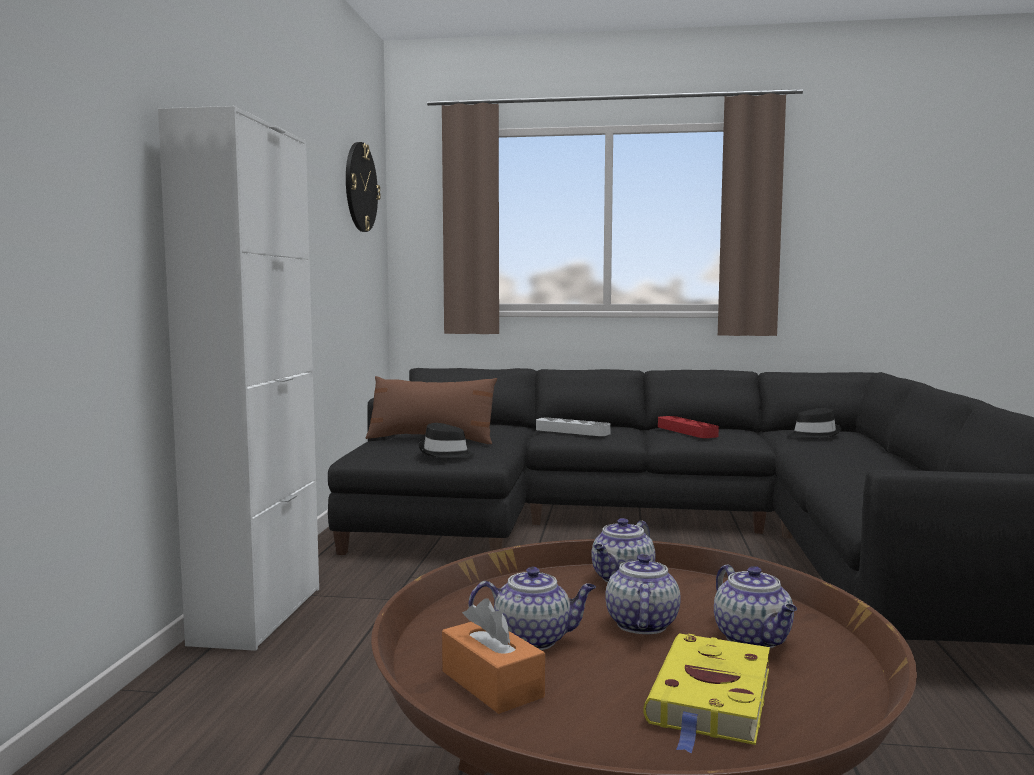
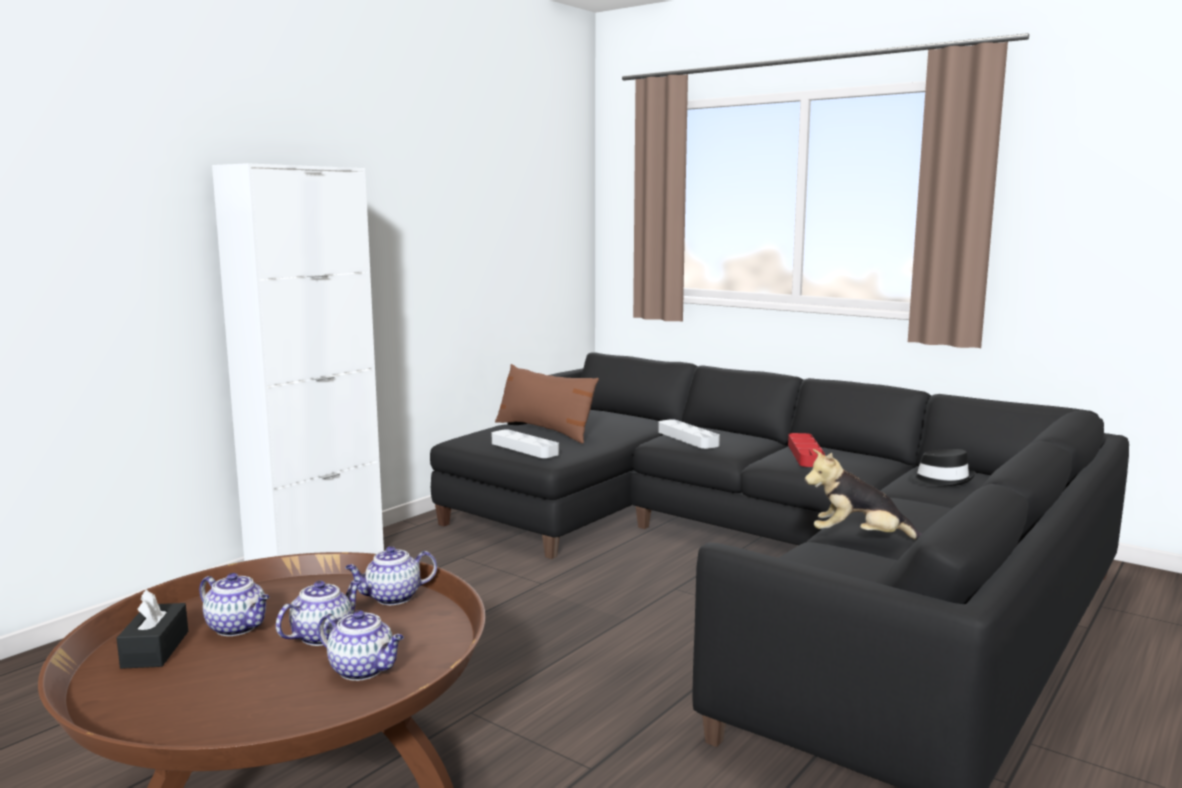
camera: 30 degrees right, 5 degrees up
wall clock [346,142,381,232] -> none
black hat [418,423,474,458] -> grey tray [492,430,559,458]
orange tissue box [442,598,545,714] -> black tissue box [117,589,188,669]
yellow book [643,633,770,754] -> none
teapot [714,565,797,648] -> teapot turned 75 degrees counterclockwise [318,610,404,681]
none -> plush toy [805,449,922,540]

